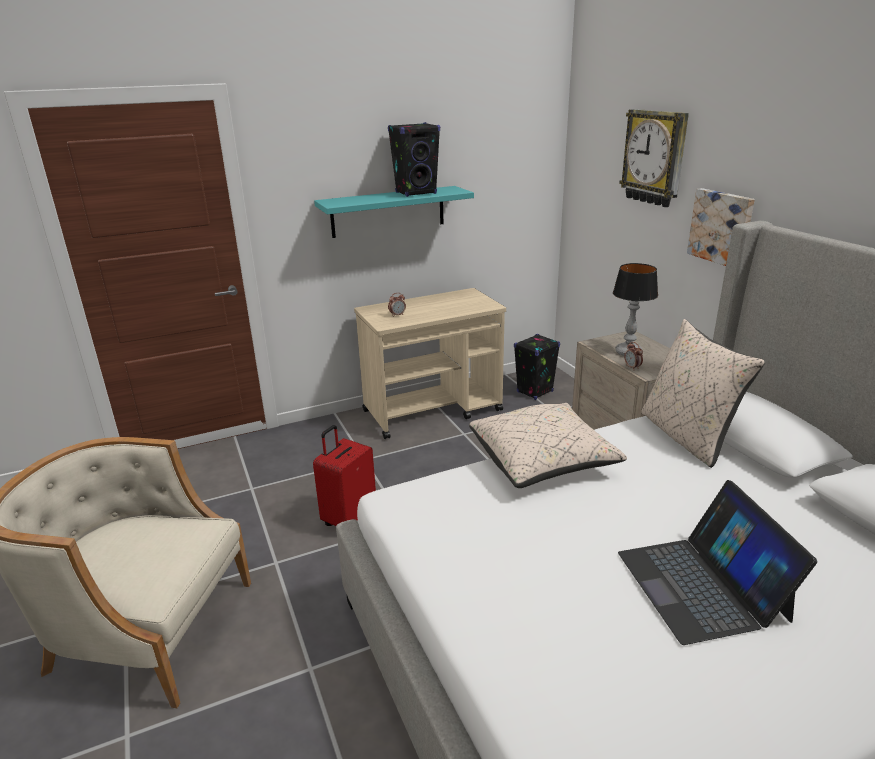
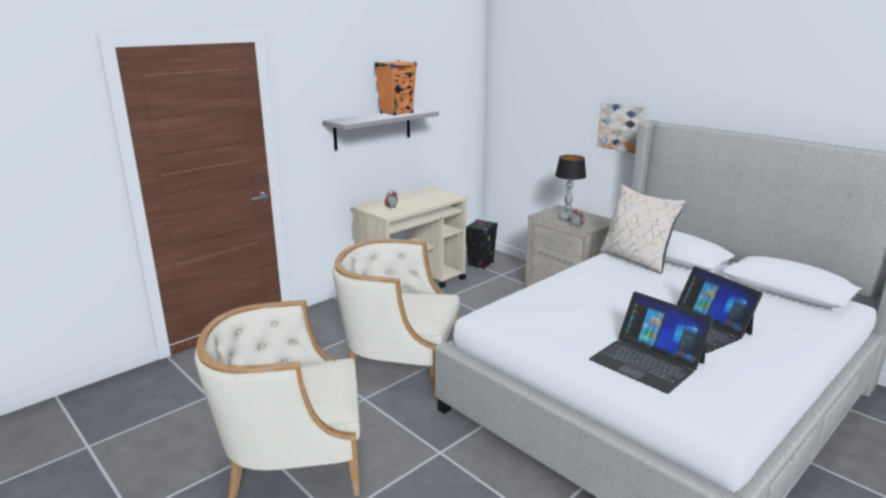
camera: 20 degrees left, 5 degrees down
red suitcase [313,425,376,526] -> beige armchair [333,239,460,397]
turquoise shelf [314,186,474,238] -> grey shelf [323,108,439,150]
black speaker [388,122,440,197] -> orange speaker [375,60,417,116]
beige pillow [469,403,627,488] -> none
wall clock [619,109,689,207] -> none
none -> laptop [589,292,714,394]

